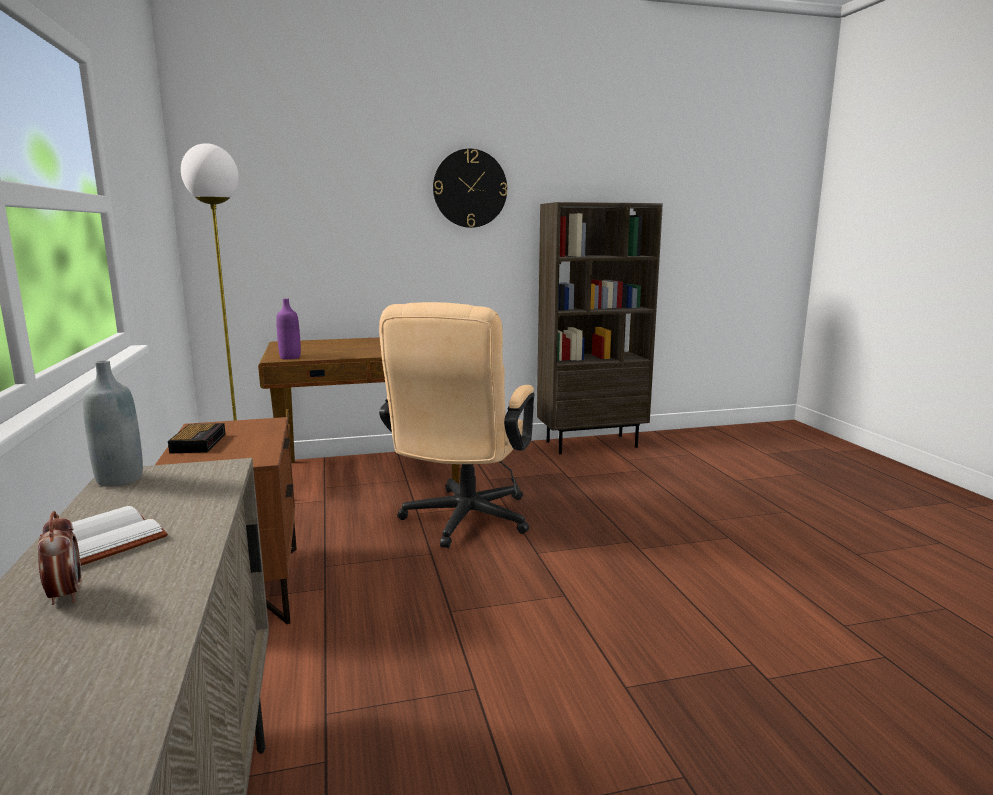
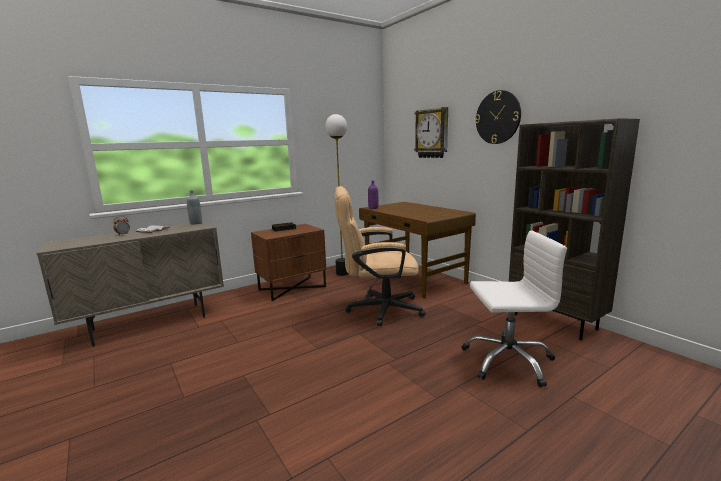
camera: 70 degrees right, 0 degrees up
none -> wall clock [414,107,448,158]
none -> white office chair [462,231,567,387]

